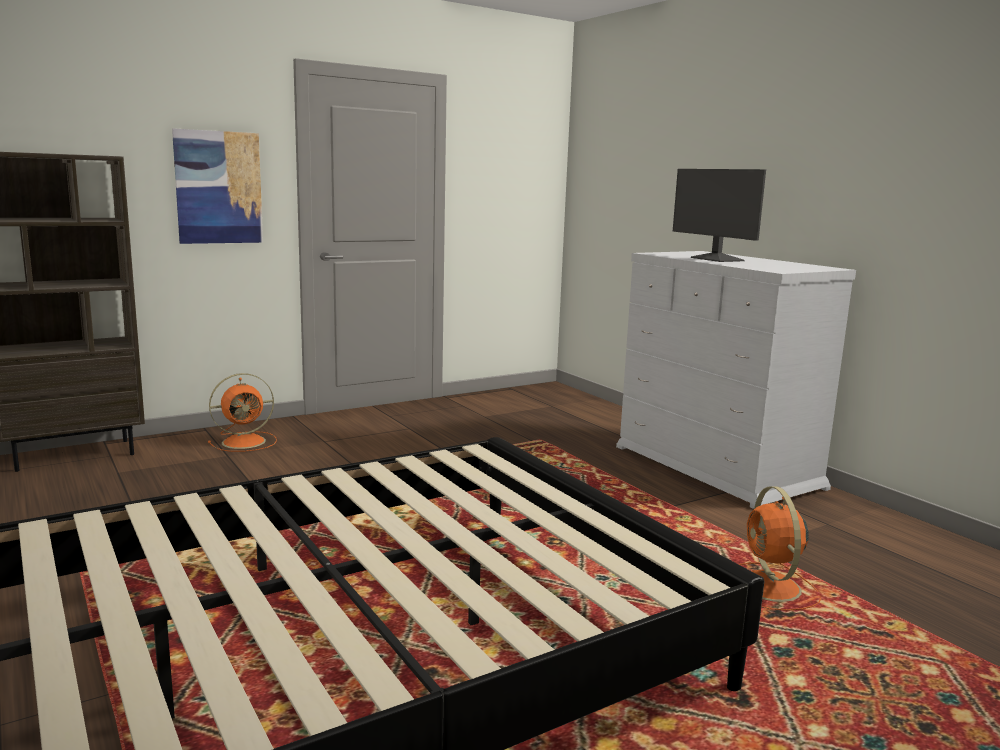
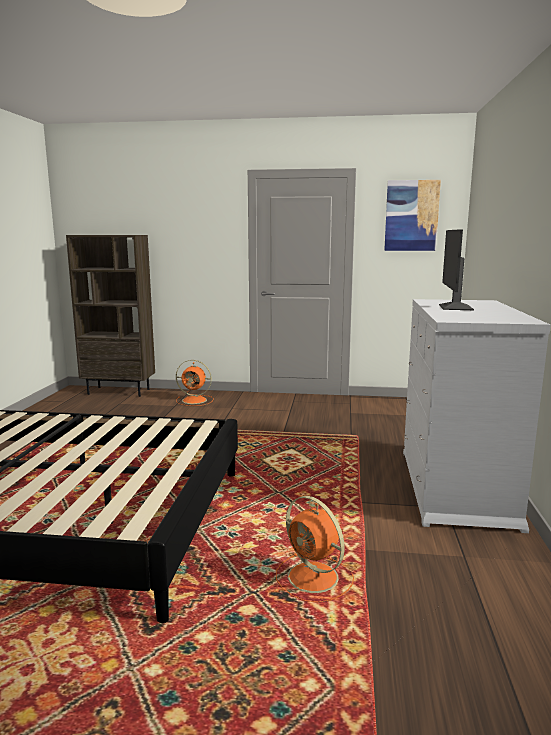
camera: 40 degrees right, 0 degrees up
picture [172,128,263,244] -> picture moved to [384,180,441,251]
orange fan [739,486,821,611] -> orange fan turned 75 degrees counterclockwise [276,496,354,603]

